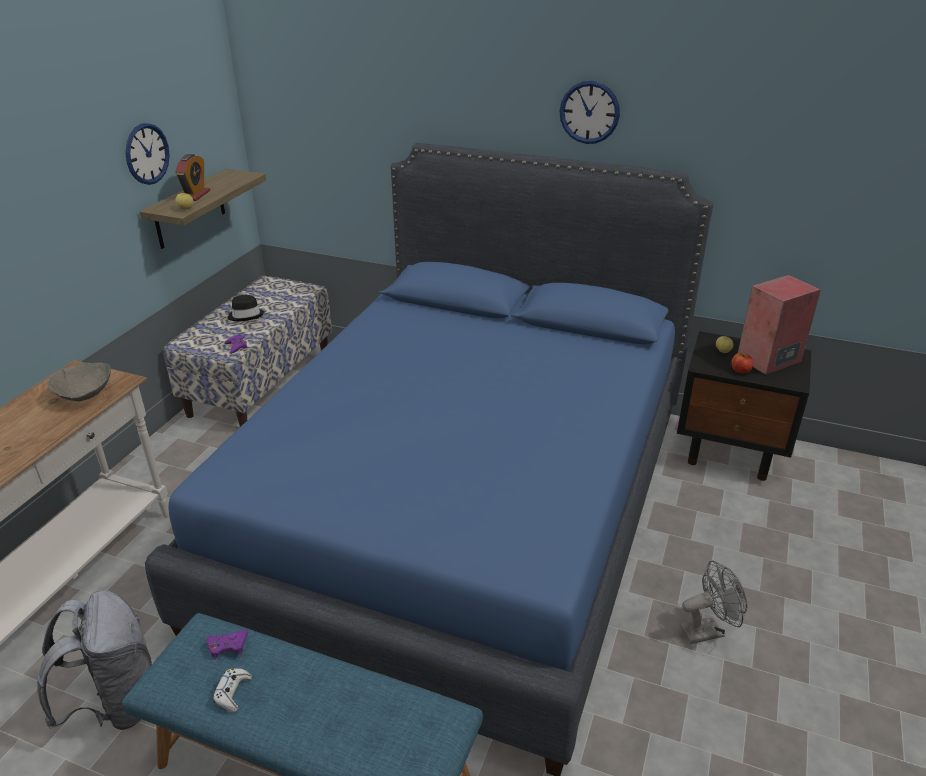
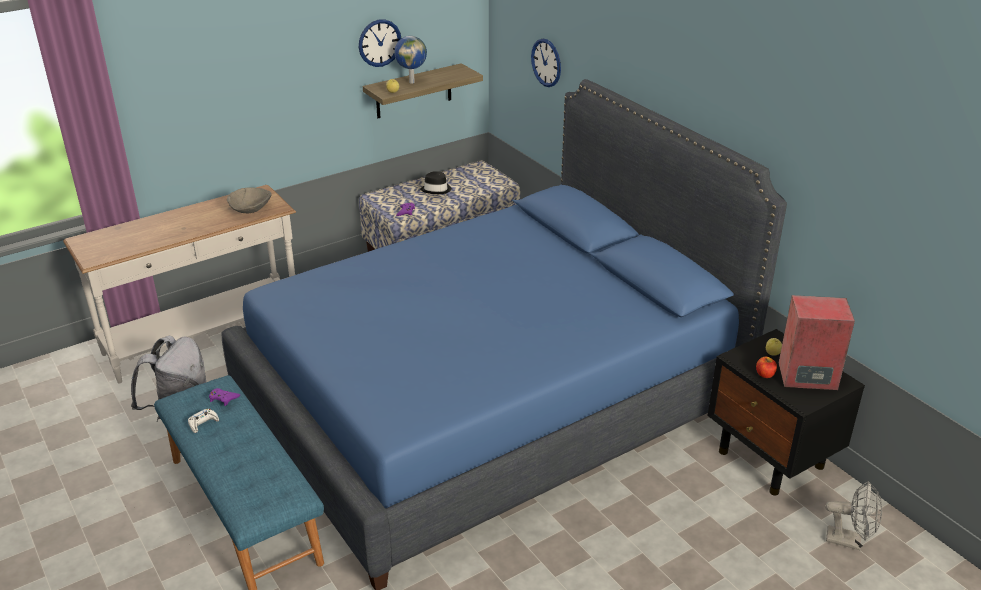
camera: 35 degrees right, 0 degrees up
alarm clock [175,154,210,201] -> globe [394,36,427,83]
wall clock [559,81,620,144] -> wall clock moved to [531,39,561,87]
grey fan [680,560,747,644] -> grey fan moved to [825,481,882,550]

